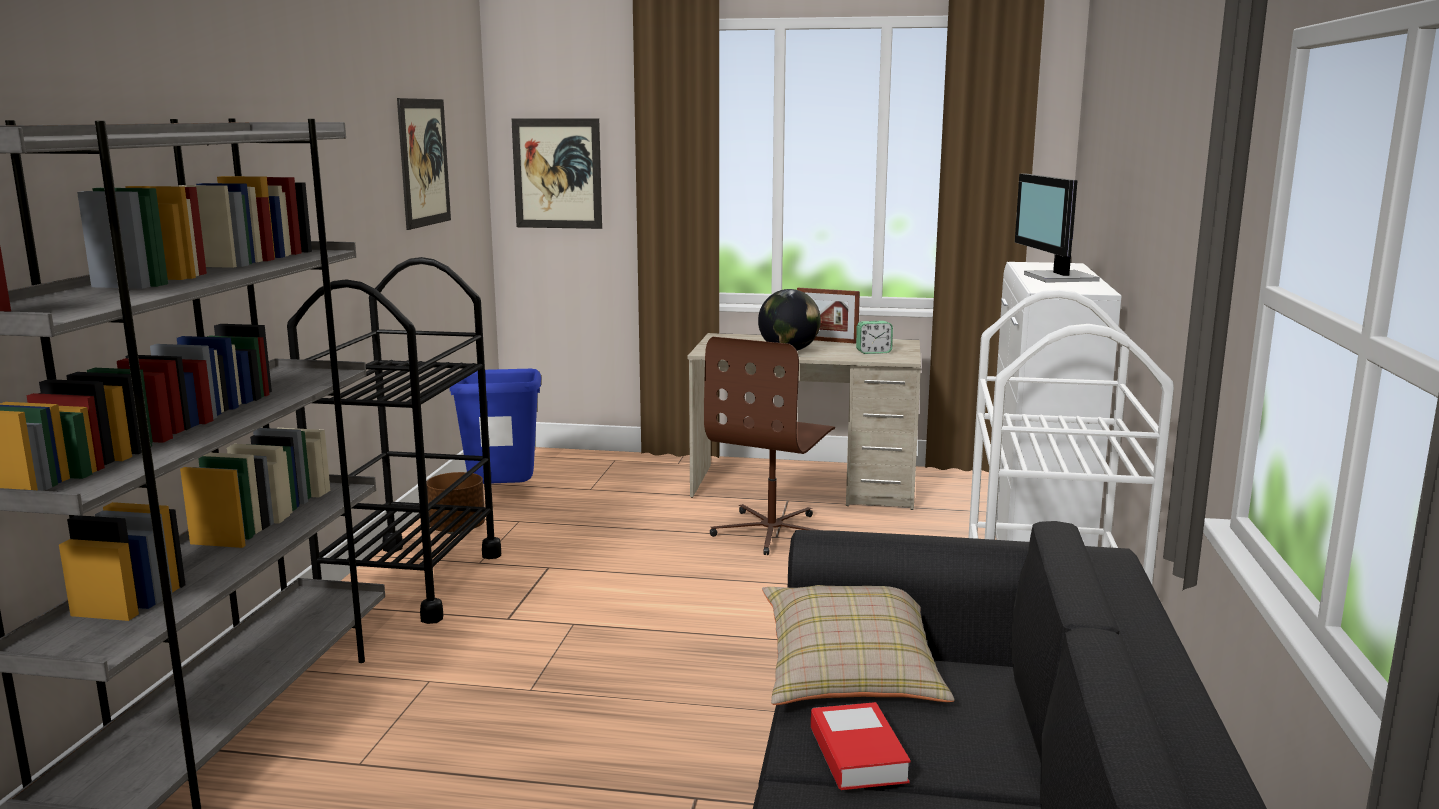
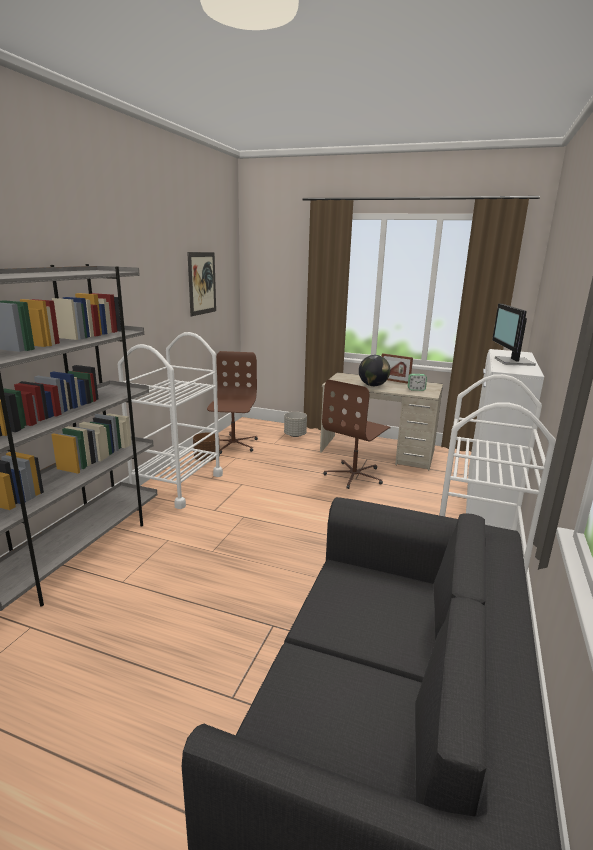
camera: 10 degrees right, 5 degrees up
black cart [287,257,501,624] -> white cart [118,332,223,509]
blue trash can [449,369,541,484] -> brown office chair [207,351,258,454]
picture [511,118,602,229] -> none
beige pillow [762,585,955,705] -> none
book [811,702,911,790] -> none
none -> grey planter [284,412,307,437]

